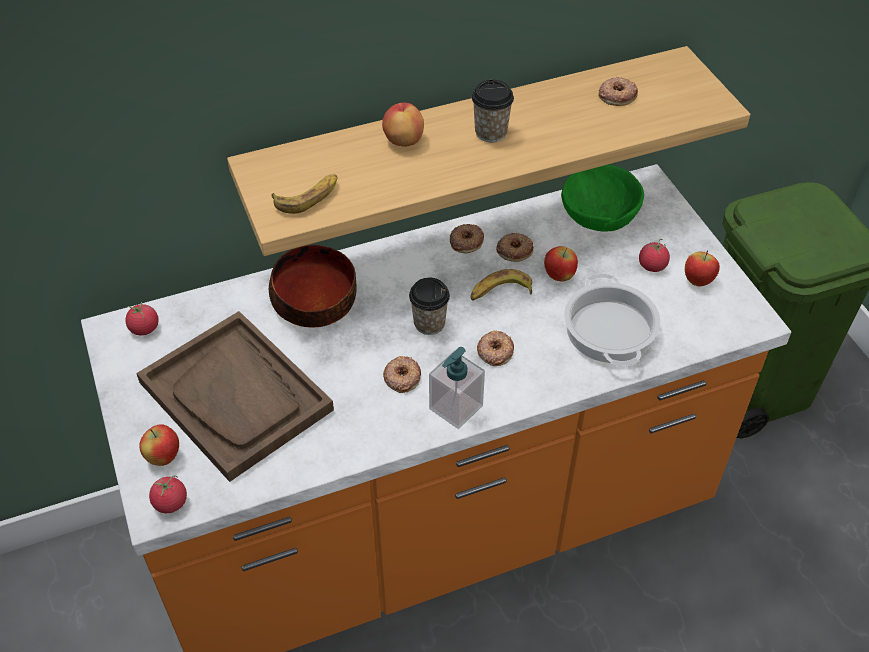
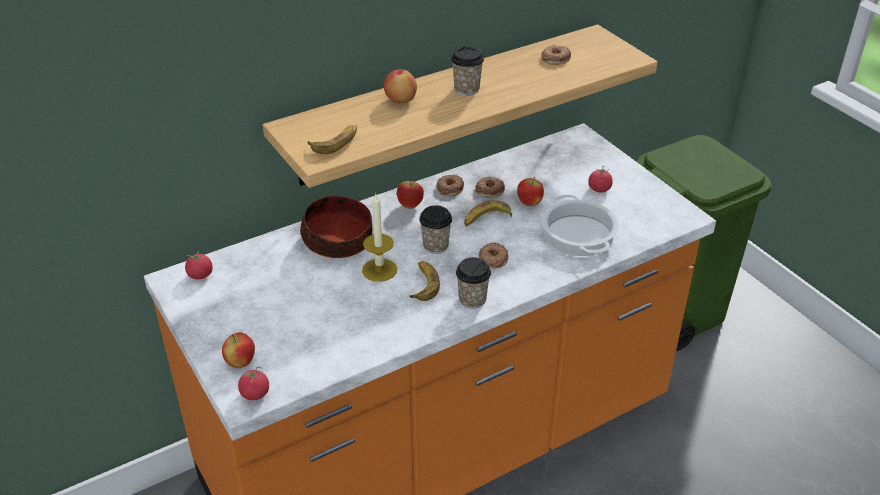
camera: 10 degrees left, 10 degrees down
brown tray [136,311,334,482] -> none
donut [383,356,421,393] -> banana [409,262,440,301]
soap dispenser [429,347,485,429] -> cup [456,257,491,309]
green bowl [561,164,644,232] -> none
apple [685,250,720,286] -> apple moved to [397,178,424,209]
none -> candle [362,194,397,282]

